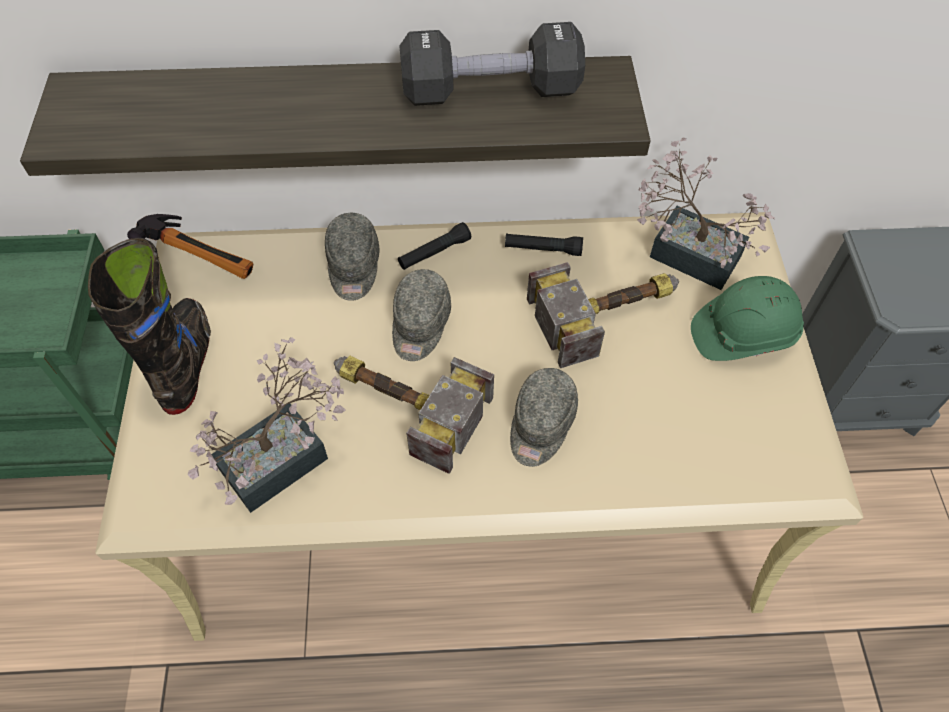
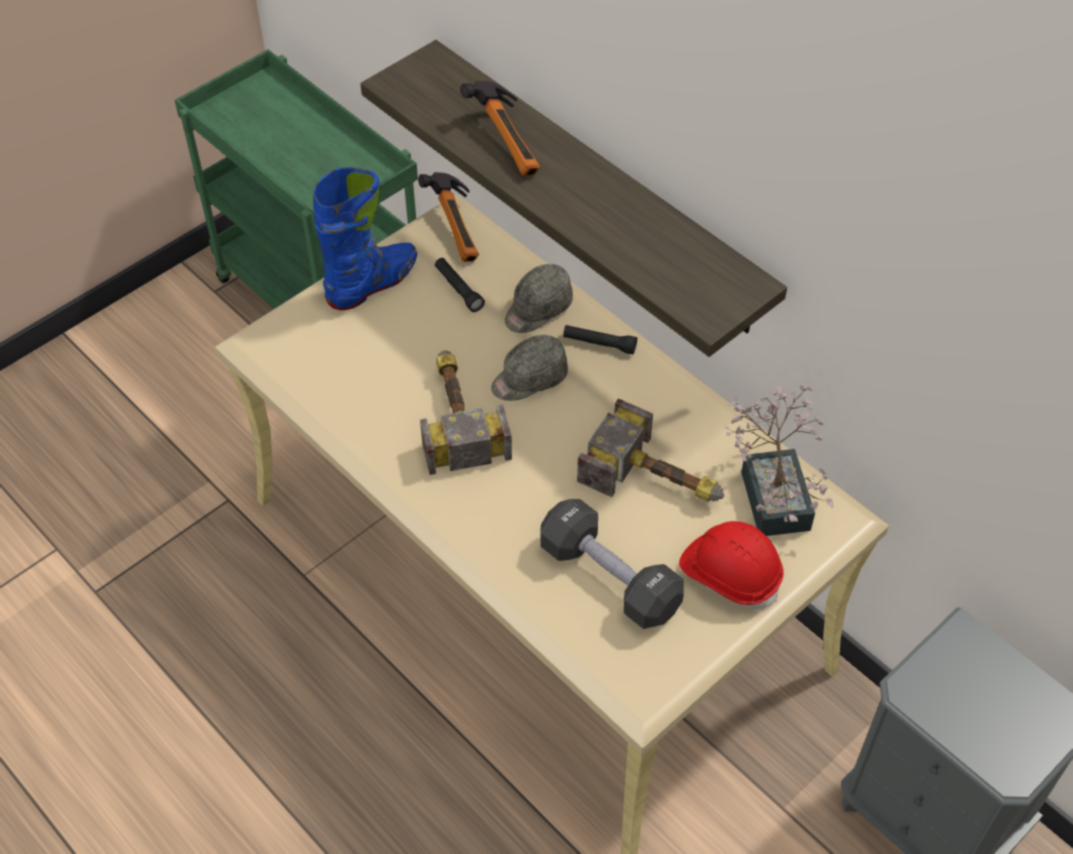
camera: 50 degrees right, 5 degrees down
black boot [88,238,211,415] -> blue boot [313,167,417,310]
potted plant [187,337,346,513] -> none
black dumbbell [400,22,585,106] -> black dumbbell moved to [540,499,684,629]
black flashlight [505,234,583,256] -> black flashlight moved to [435,258,485,312]
grey cap [510,368,578,467] -> none
green hard hat [691,276,804,361] -> red hard hat [679,521,784,610]
none -> hammer [460,80,540,176]

